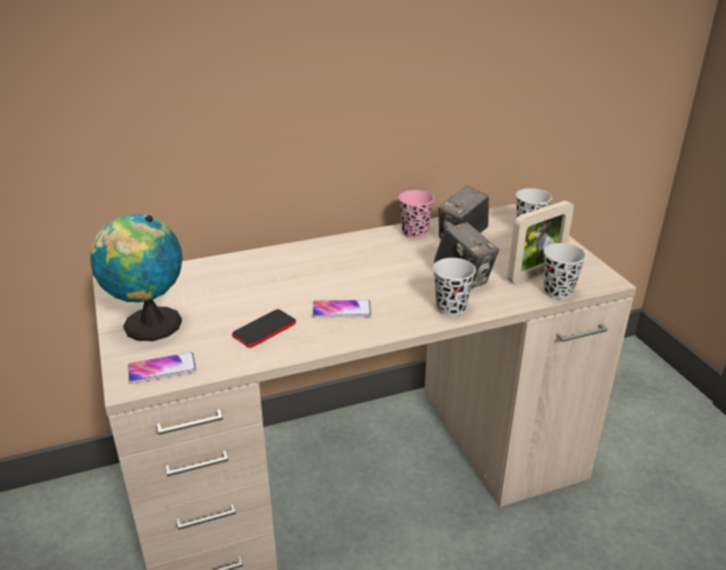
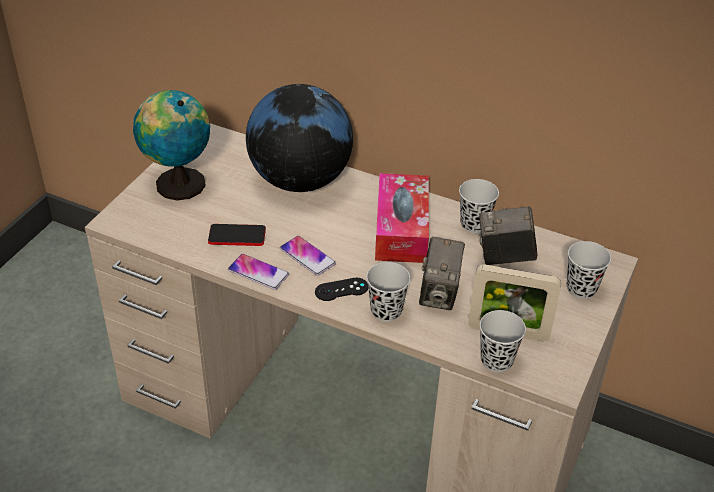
camera: 45 degrees right, 10 degrees up
phone [128,352,196,384] -> phone moved to [228,254,289,290]
pink cup [398,190,434,238] -> black cup [459,179,499,234]
none -> globe [246,84,353,192]
none -> black game controller [315,278,368,301]
none -> tissue box [375,173,429,263]

